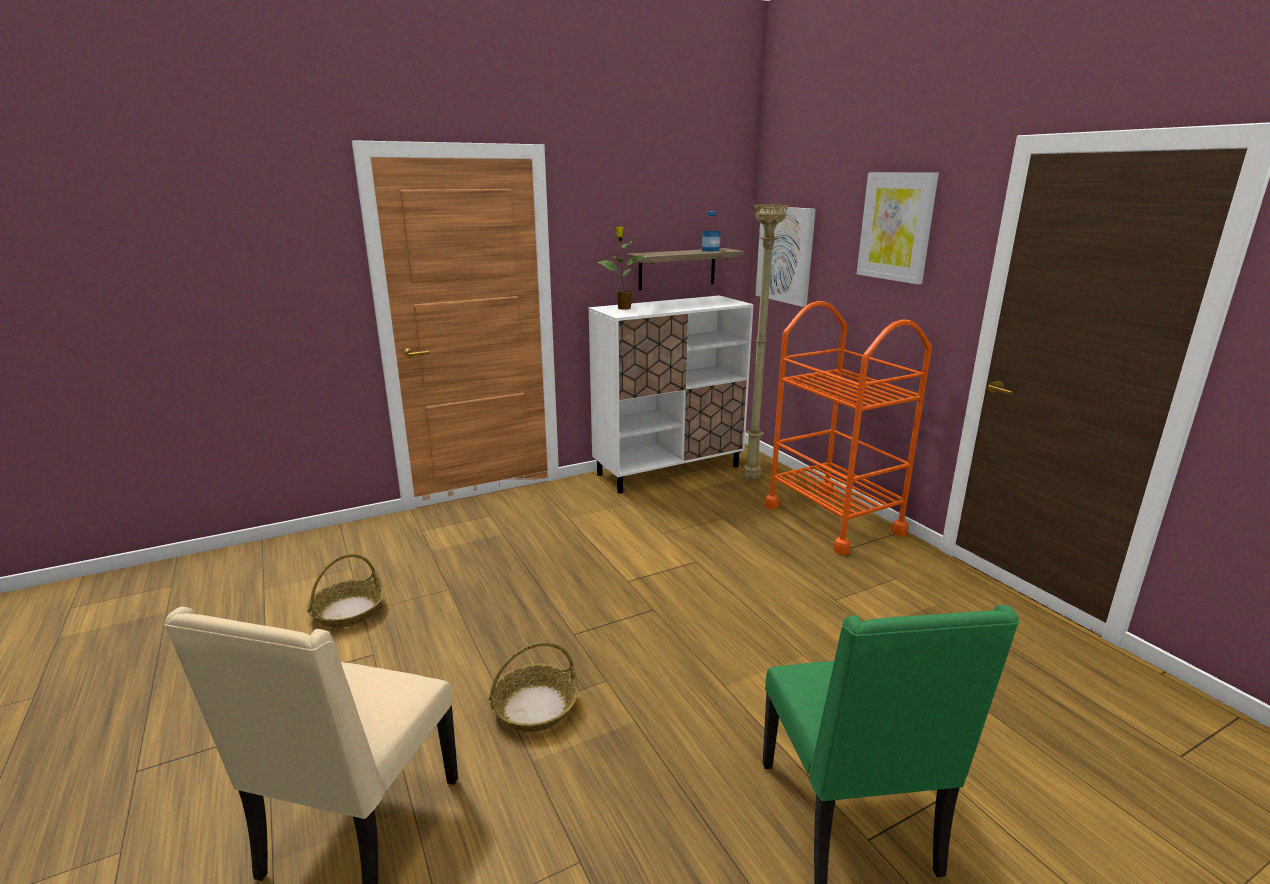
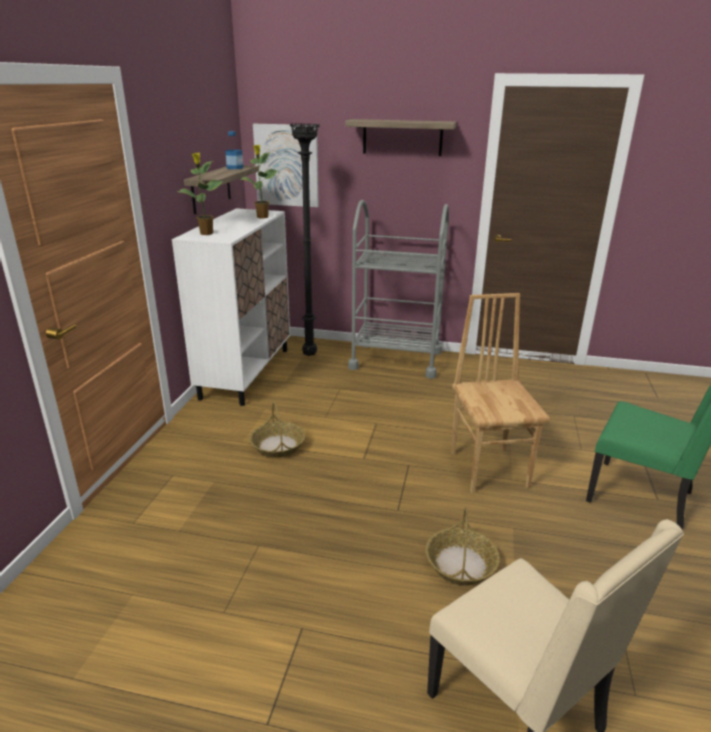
camera: 50 degrees left, 5 degrees up
basket [306,554,384,628] -> basket moved to [250,402,305,458]
beige floor lamp [743,204,789,479] -> black floor lamp [290,123,320,356]
orange cart [764,301,932,555] -> grey cart [348,200,449,379]
picture [857,172,939,285] -> shelf [345,119,456,156]
none -> potted plant [240,145,278,218]
none -> brown chair [451,293,550,493]

